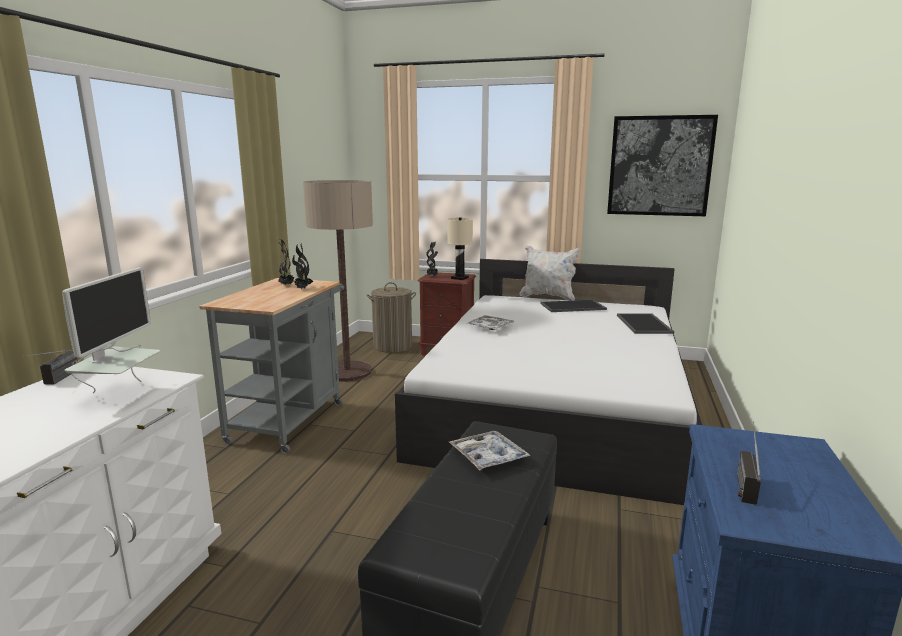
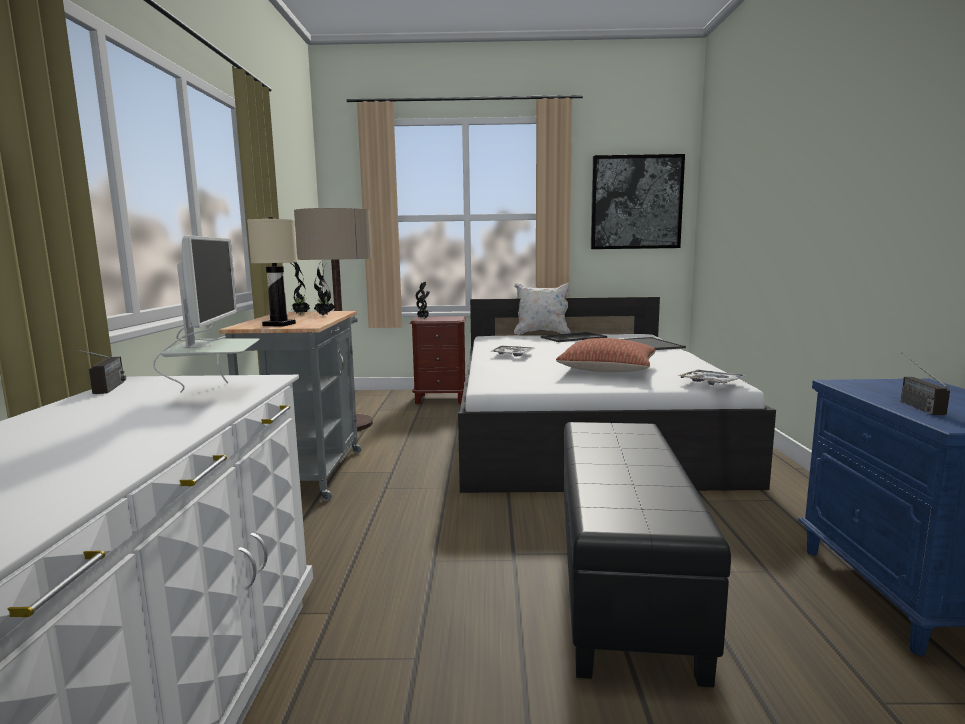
camera: 15 degrees left, 5 degrees down
laundry basket [367,282,416,353] -> none
beige table lamp [447,218,473,280] -> beige table lamp moved to [247,217,297,327]
tray [449,431,530,470] -> tray moved to [677,370,746,385]
none -> pillow [556,338,656,372]

